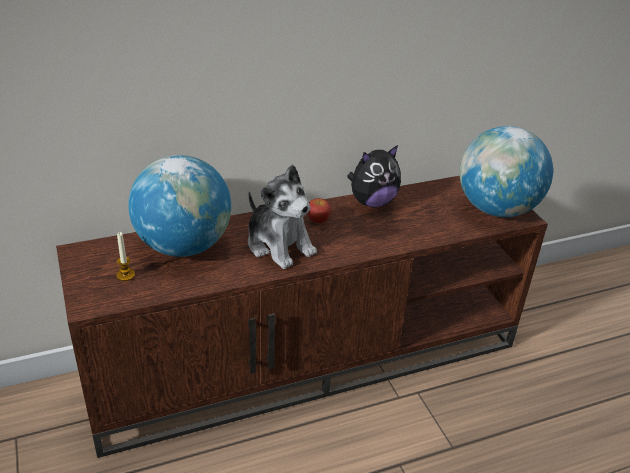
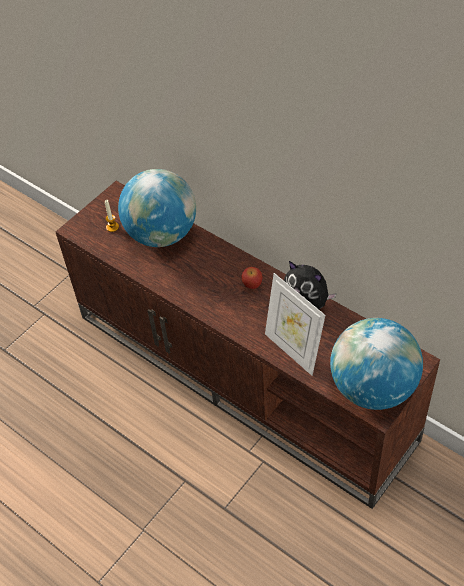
camera: 65 degrees right, 15 degrees up
plush toy [248,164,317,269] -> none
none -> picture frame [265,273,325,376]

